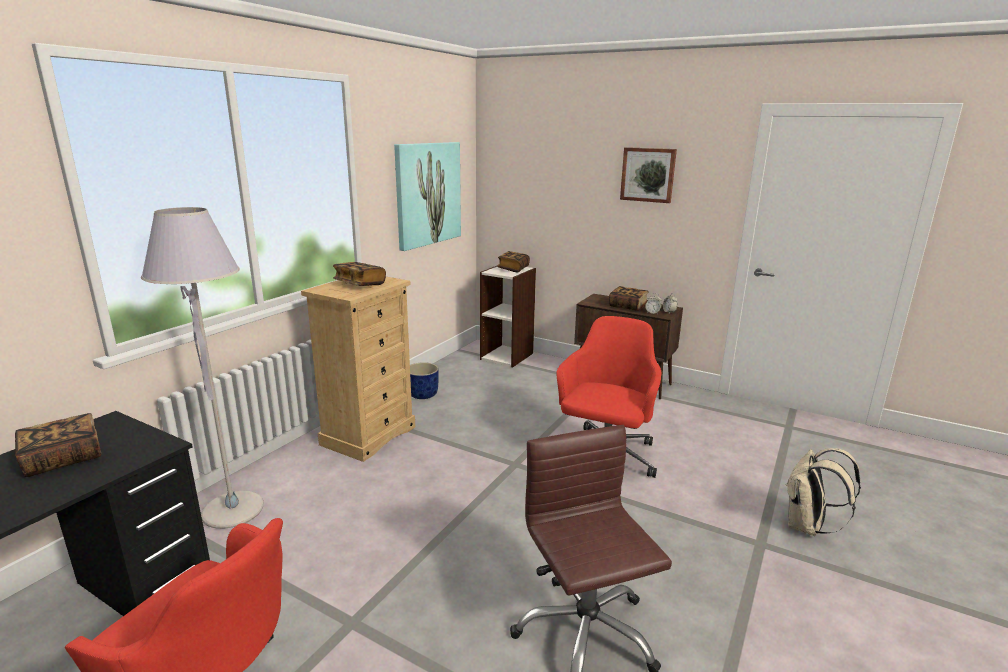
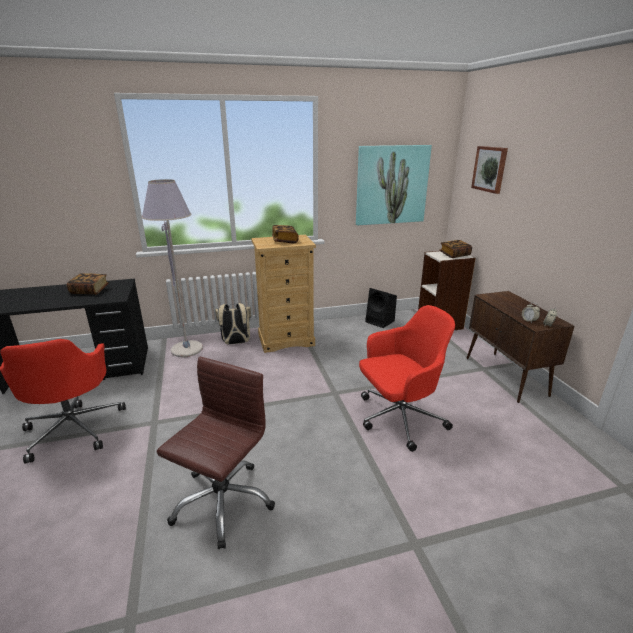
camera: 45 degrees right, 5 degrees up
blue planter [410,362,439,399] -> none
book [609,286,649,311] -> none
picture [620,147,677,203] -> picture moved to [471,146,508,194]
beige backpack [786,448,861,536] -> beige backpack moved to [215,303,251,345]
none -> black speaker [365,288,397,328]

